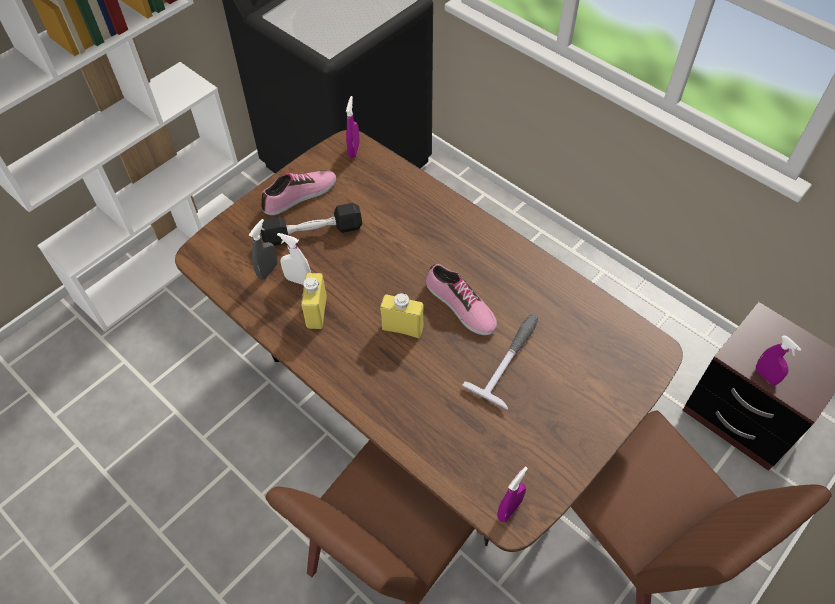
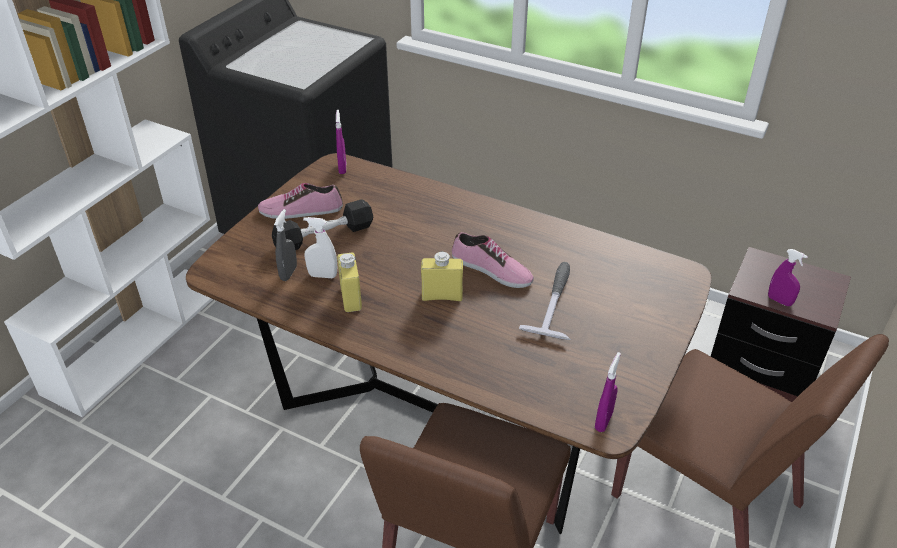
camera: 15 degrees left, 15 degrees down
shoe [261,170,336,215] -> shoe turned 135 degrees counterclockwise [258,183,343,219]

